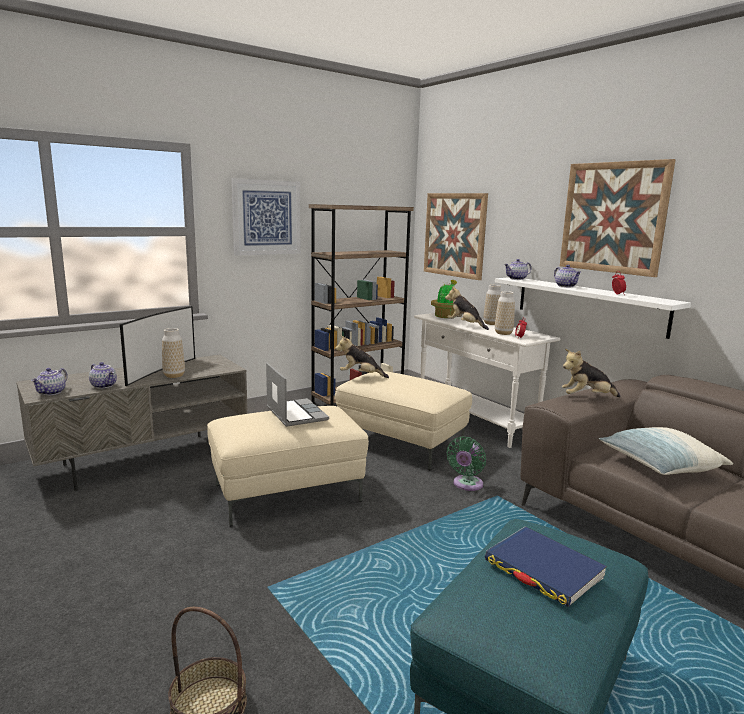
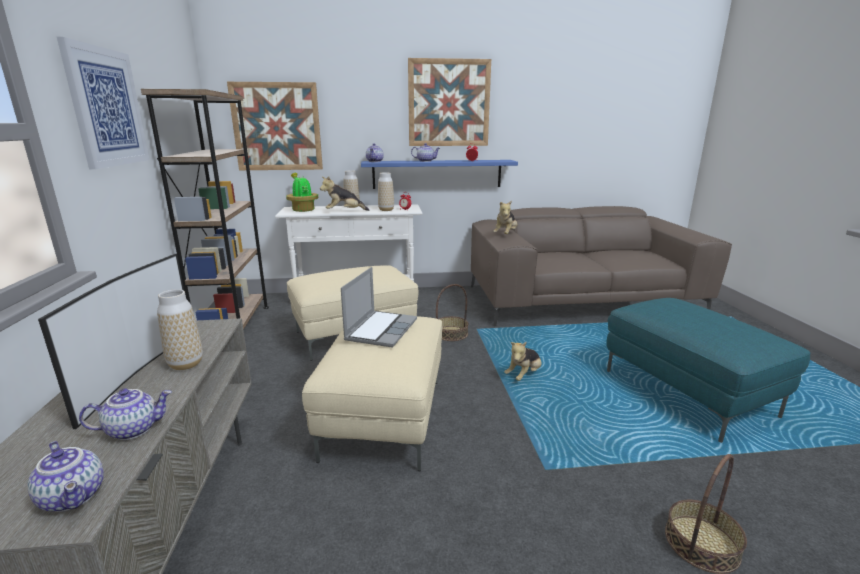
camera: 60 degrees left, 5 degrees up
television [120,306,195,386] -> television turned 45 degrees clockwise [38,254,184,429]
laptop [266,363,329,427] -> laptop turned 105 degrees clockwise [341,267,417,348]
plush toy [335,335,389,378] -> plush toy moved to [504,341,542,381]
green fan [447,437,486,491] -> basket [436,284,469,341]
blue book [485,526,607,607] -> none
white shelf [495,277,691,339] -> blue shelf [361,160,518,189]
pillow [599,427,733,475] -> none

